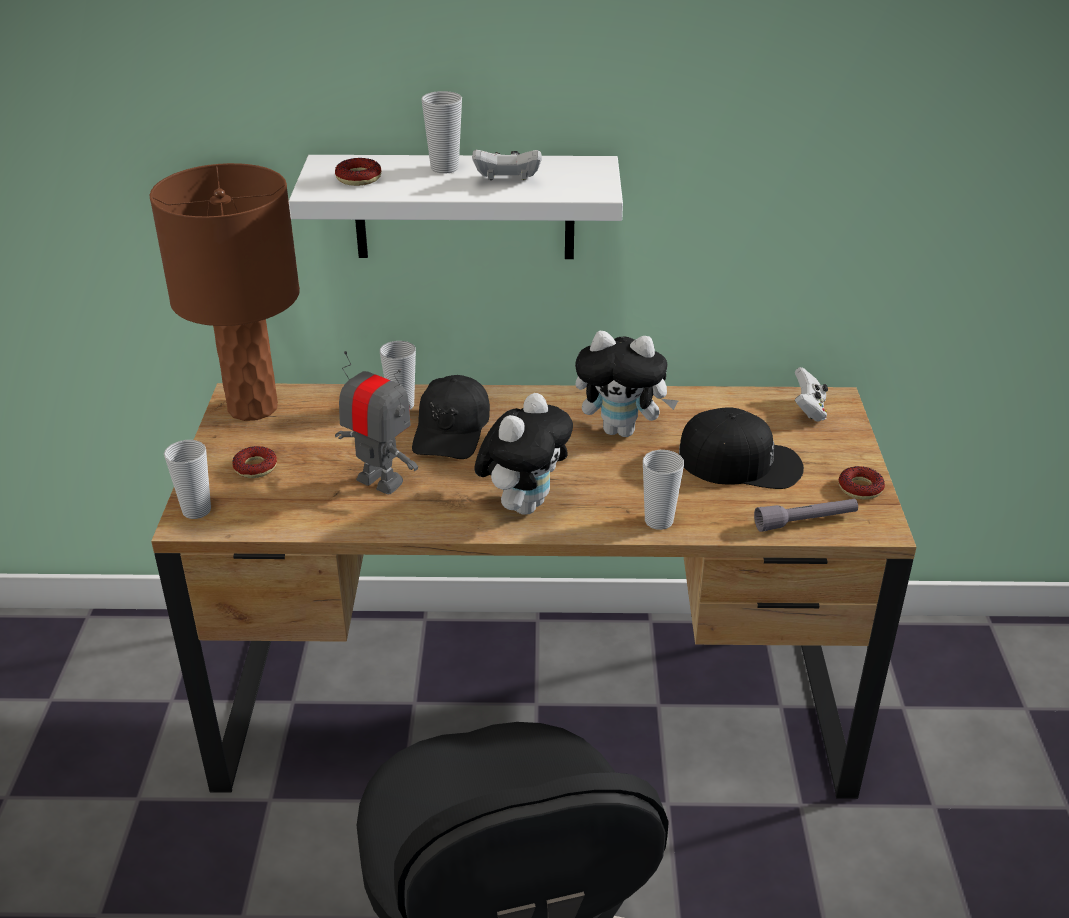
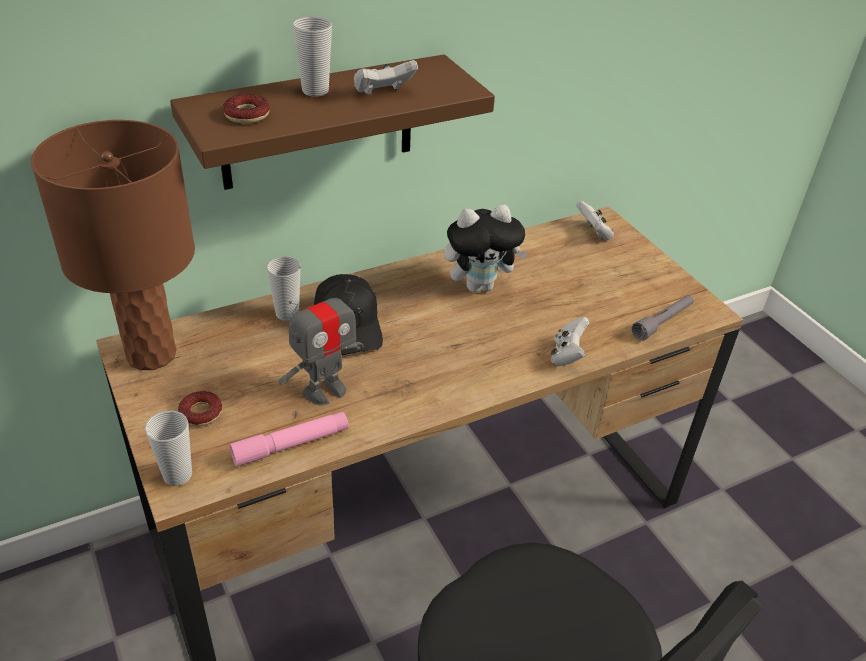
camera: 30 degrees left, 5 degrees up
white shelf [289,155,623,259] -> brown shelf [170,54,495,190]
toy robot [335,351,418,494] -> toy robot turned 135 degrees clockwise [279,279,364,405]
plush toy [474,393,573,515] -> none
cup [643,450,684,530] -> white game controller [551,317,589,366]
black cap [679,407,804,489] -> none
donut [839,466,885,500] -> none
none -> pink flashlight [230,412,349,467]

